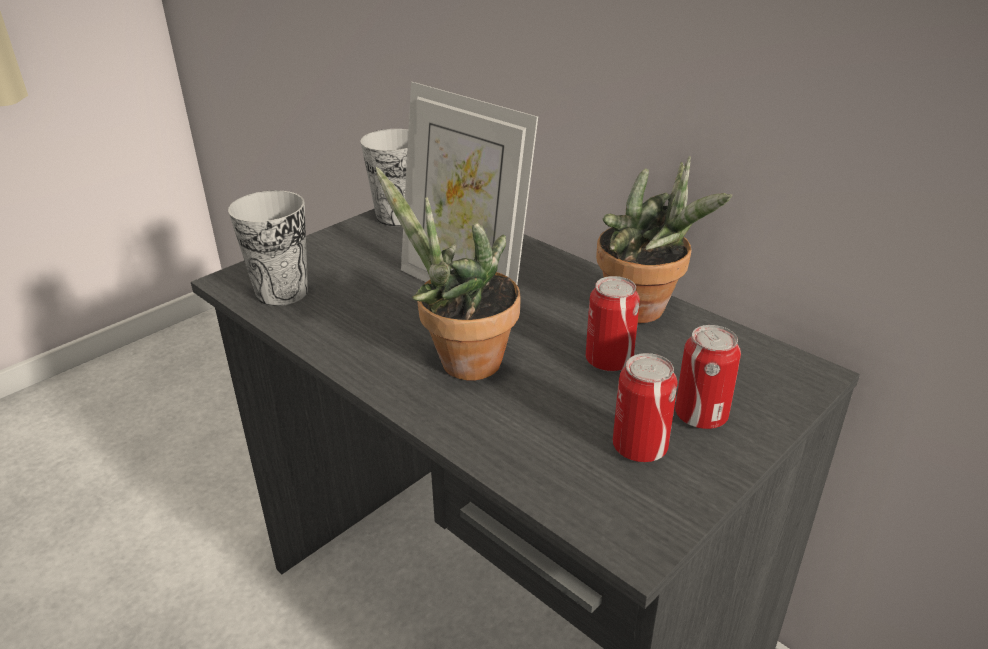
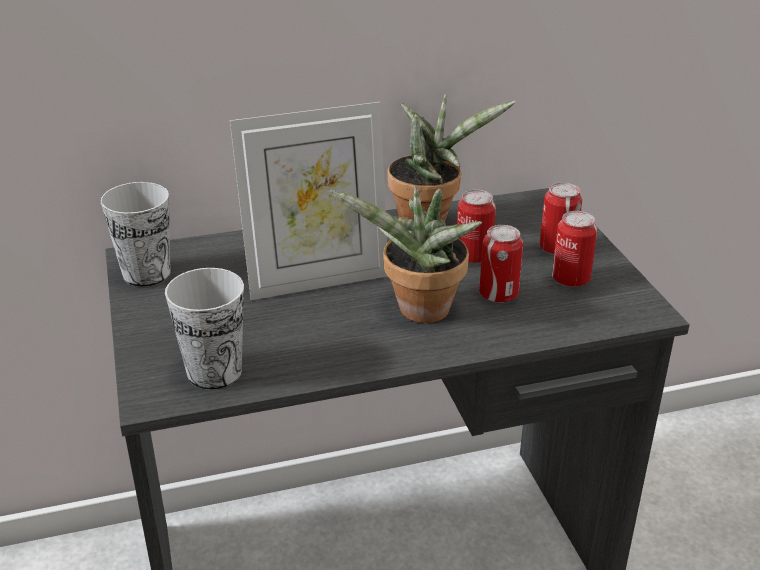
camera: 60 degrees left, 0 degrees up
none -> can [479,225,523,303]

